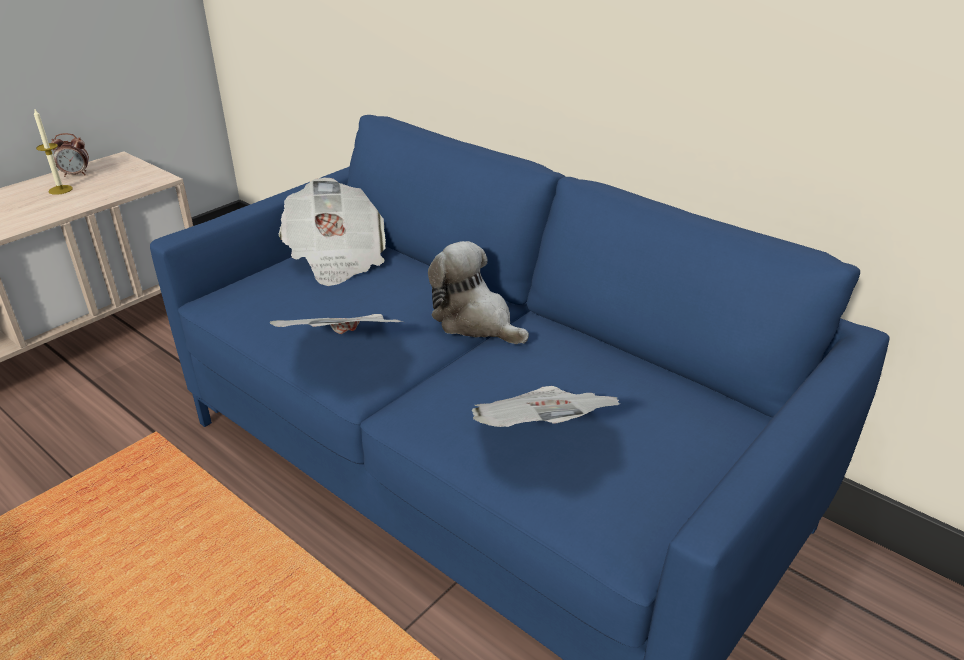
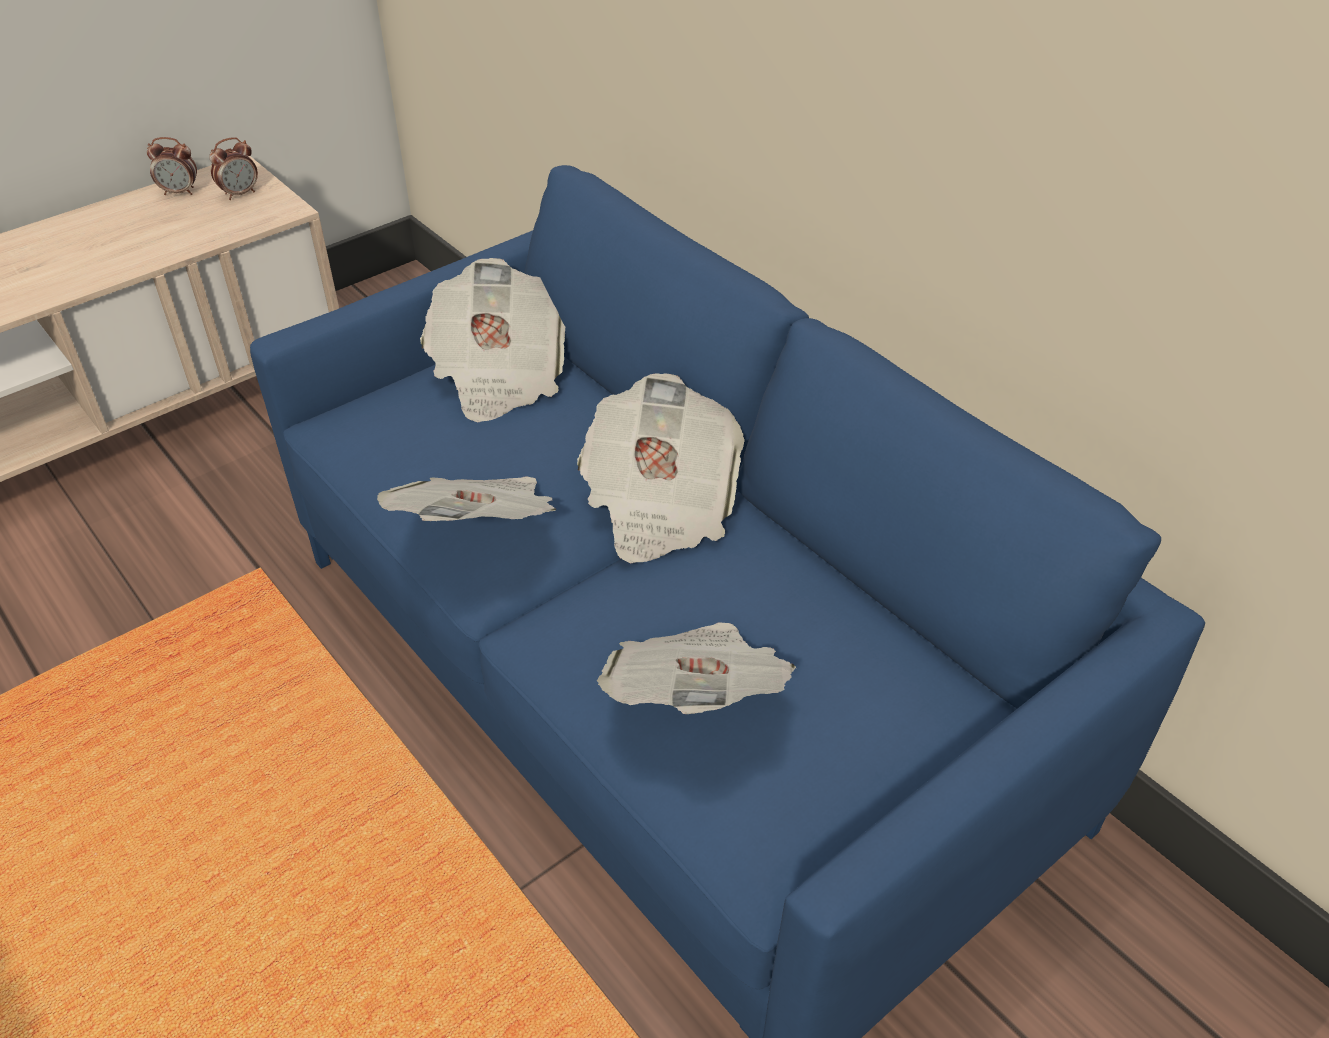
camera: 10 degrees right, 10 degrees up
candle [34,109,73,195] -> none
plush toy [428,241,529,344] -> newspaper [577,373,745,563]
none -> alarm clock [209,137,258,200]

